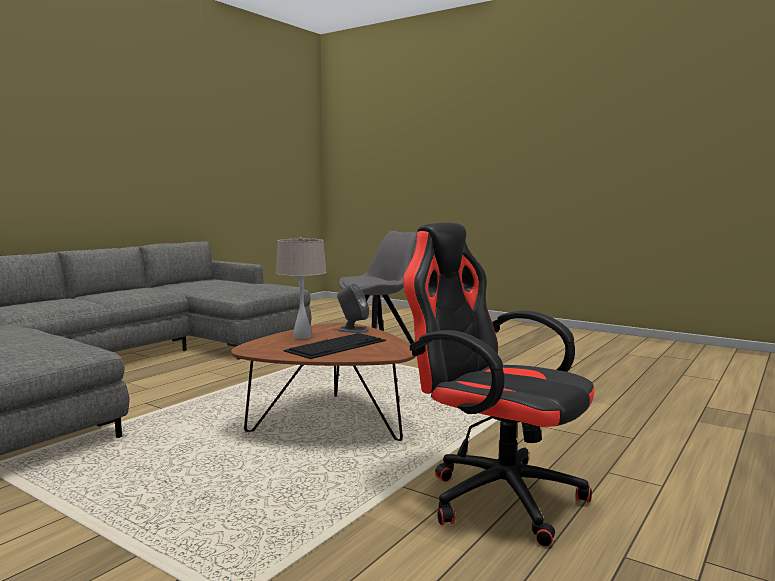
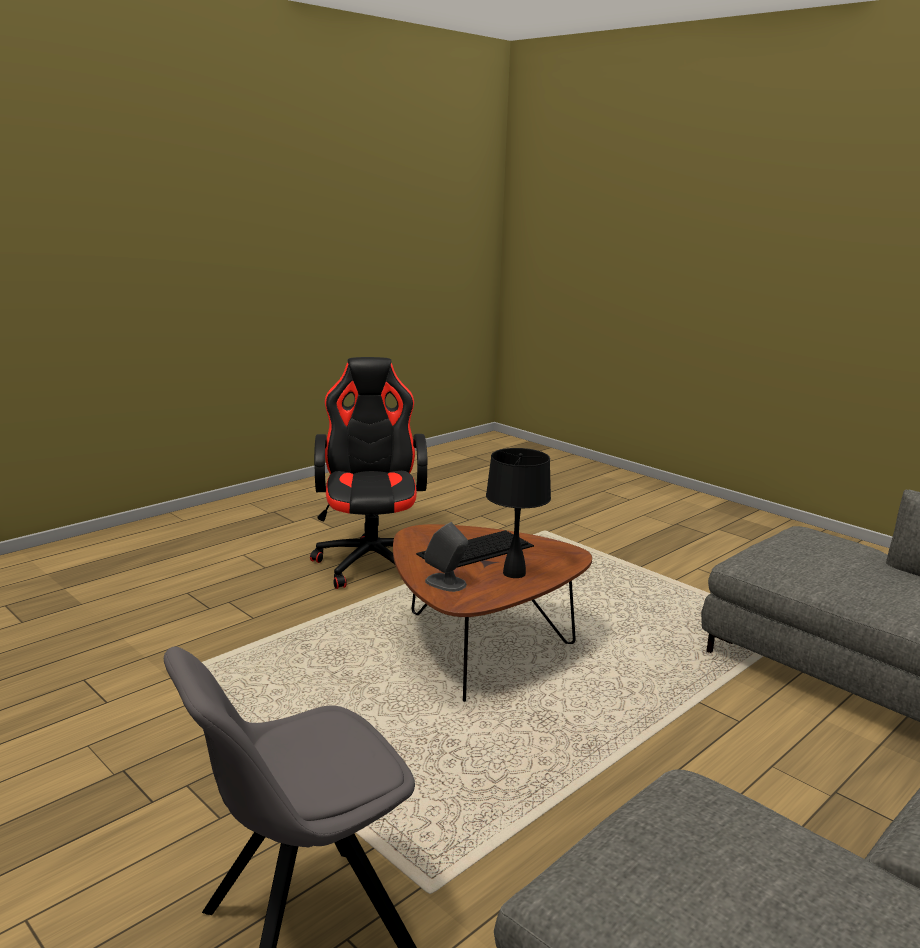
camera: 170 degrees left, 10 degrees up
beige table lamp [276,237,327,339] -> black table lamp [486,448,551,578]
black office chair [403,222,594,547] -> black office chair turned 150 degrees counterclockwise [310,357,428,589]

